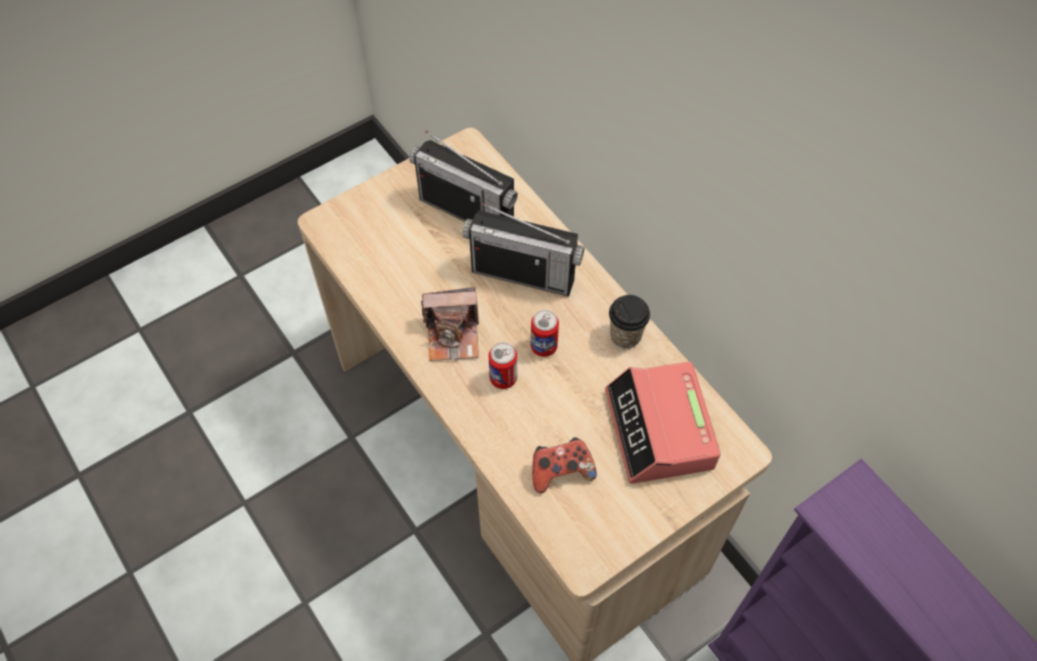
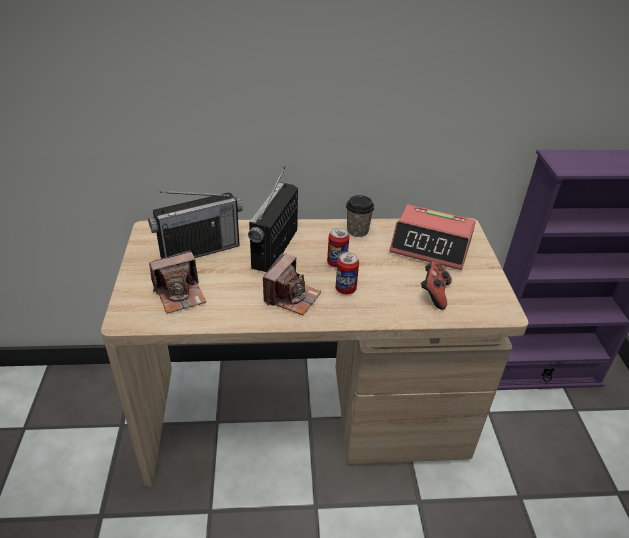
camera: 60 degrees left, 20 degrees down
radio [462,203,585,297] -> radio turned 150 degrees clockwise [248,166,298,272]
none -> camera [149,250,206,314]

